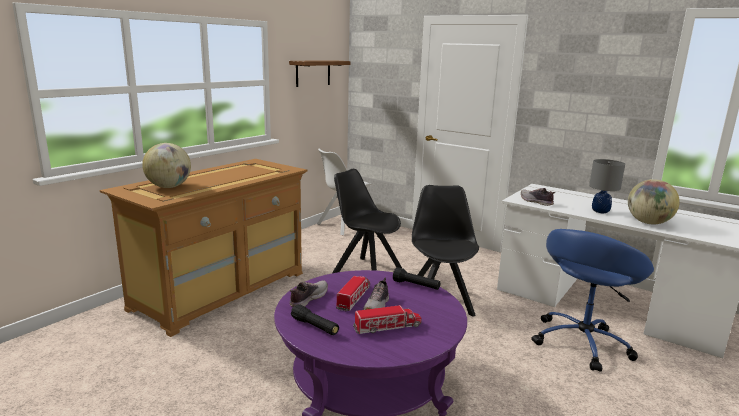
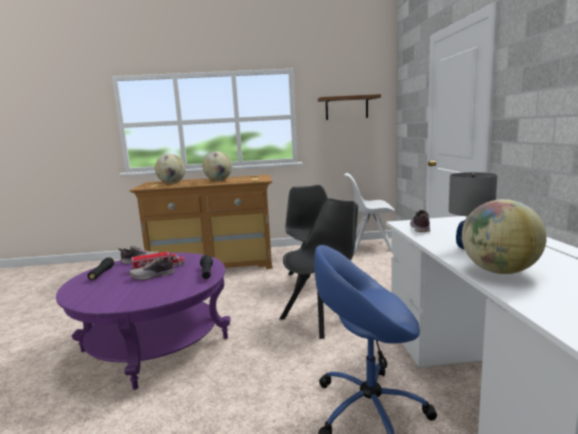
camera: 50 degrees right, 5 degrees down
toy truck [353,305,422,334] -> none
none -> globe [202,151,232,181]

